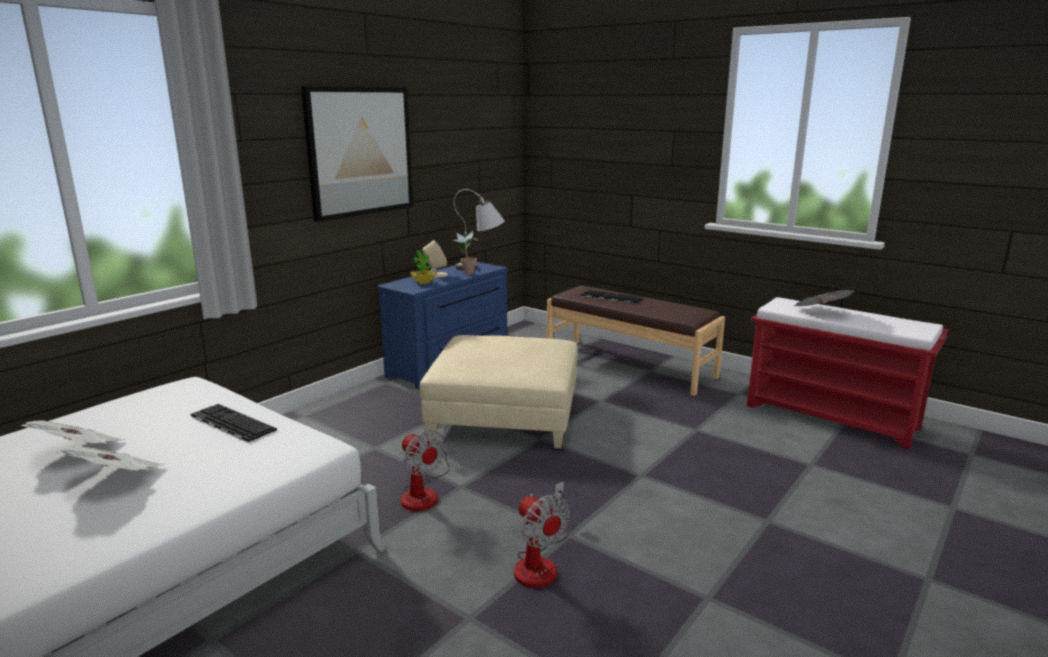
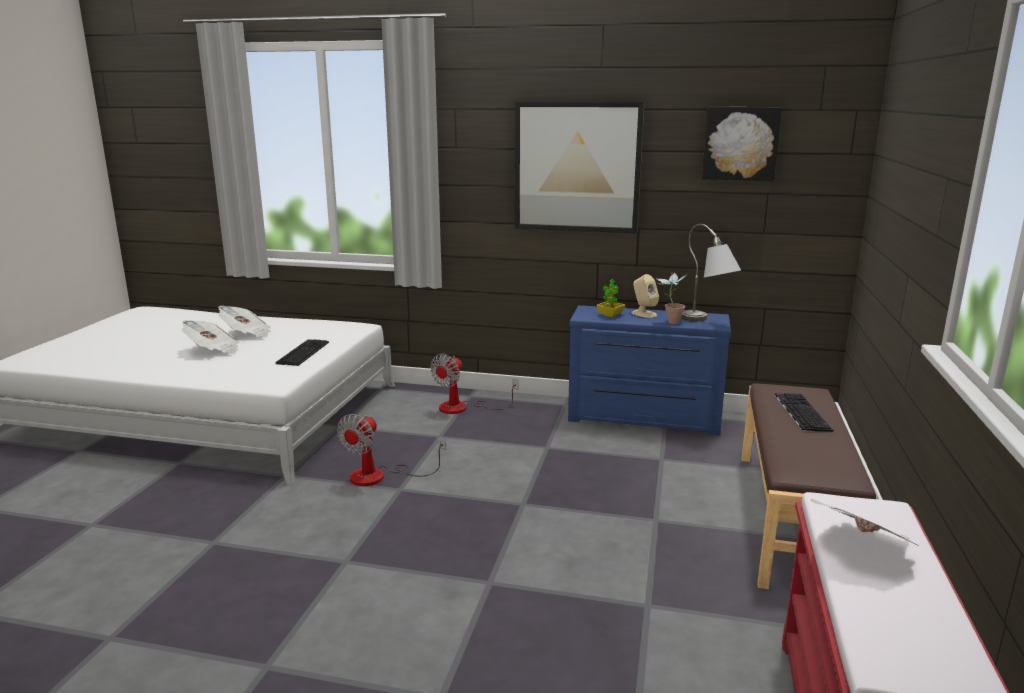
camera: 65 degrees right, 0 degrees up
beige ottoman [419,335,578,448] -> none
fan [514,481,570,588] -> fan moved to [430,354,518,414]
none -> picture [702,107,782,181]

